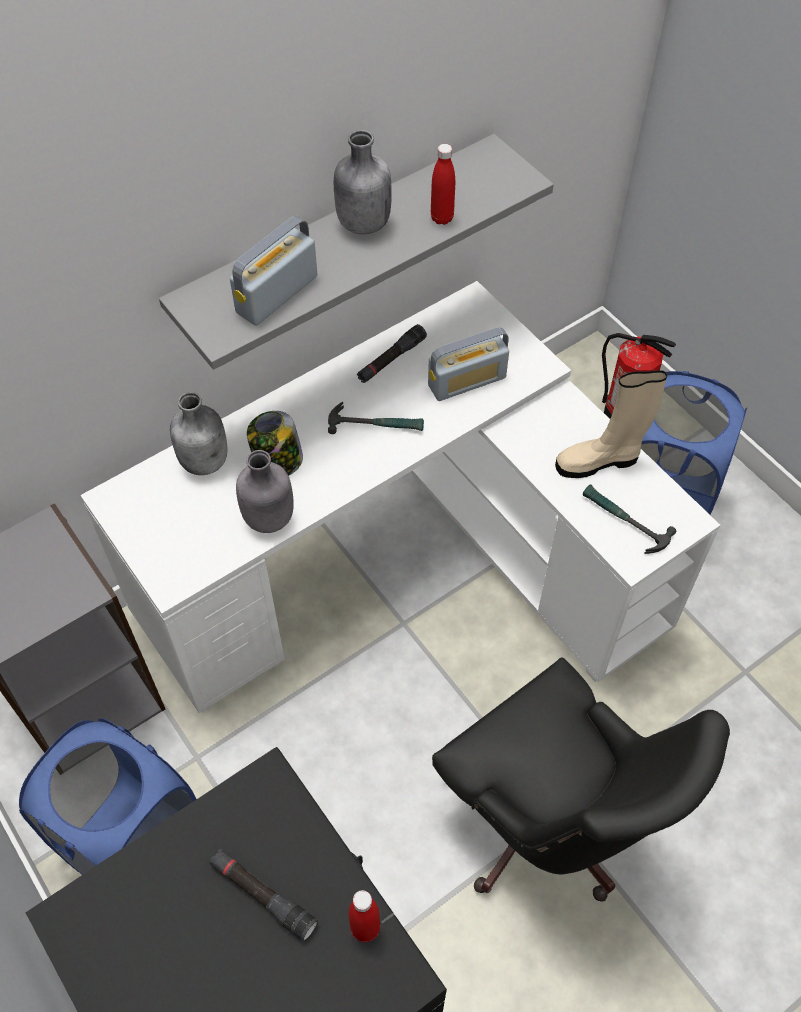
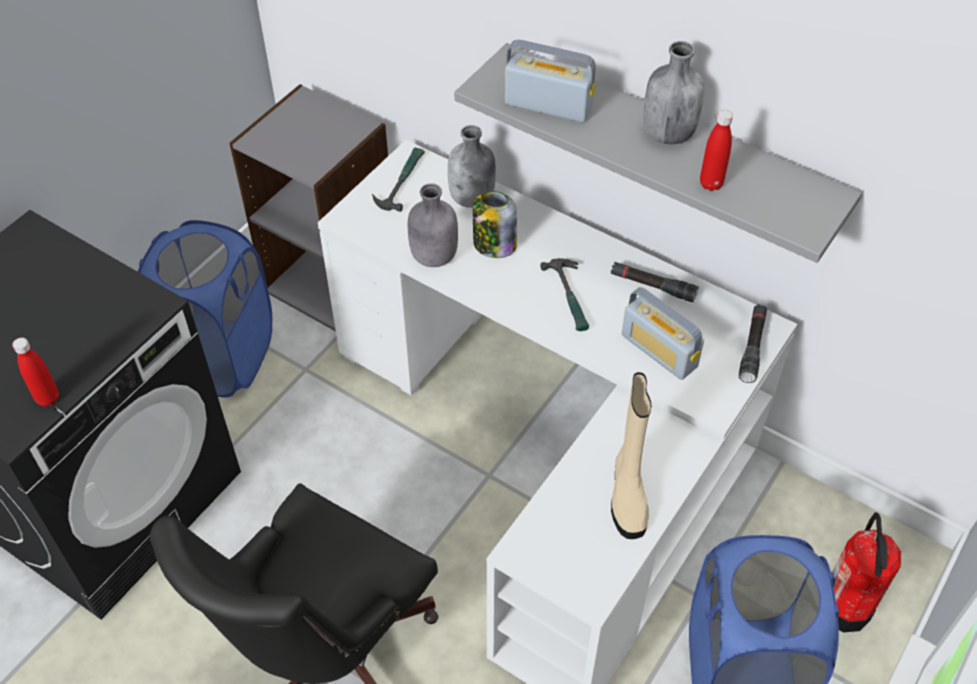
camera: 70 degrees right, 5 degrees down
black flashlight [209,849,318,941] -> black flashlight moved to [739,304,767,383]
beige boot [555,370,667,478] -> beige boot turned 150 degrees counterclockwise [611,372,651,539]
hammer [583,484,676,554] -> hammer moved to [372,148,425,212]

